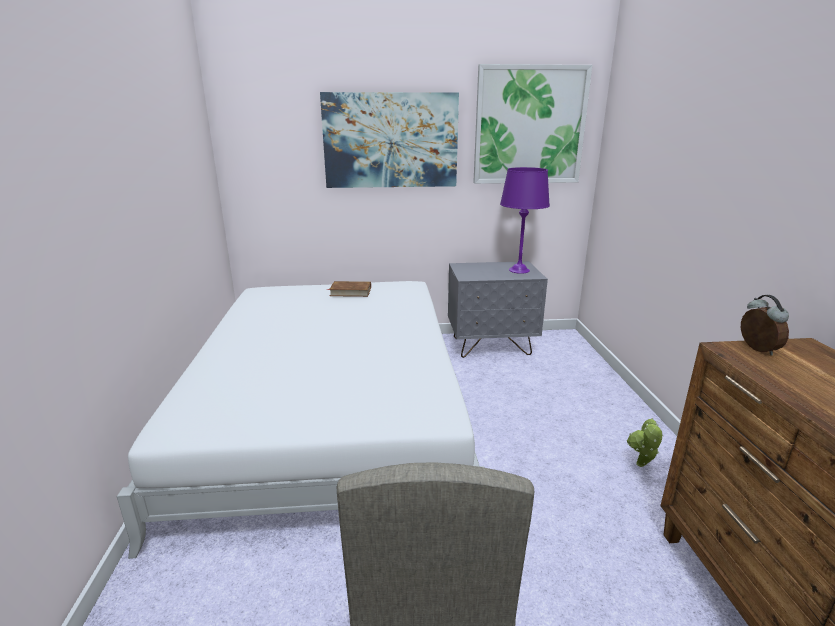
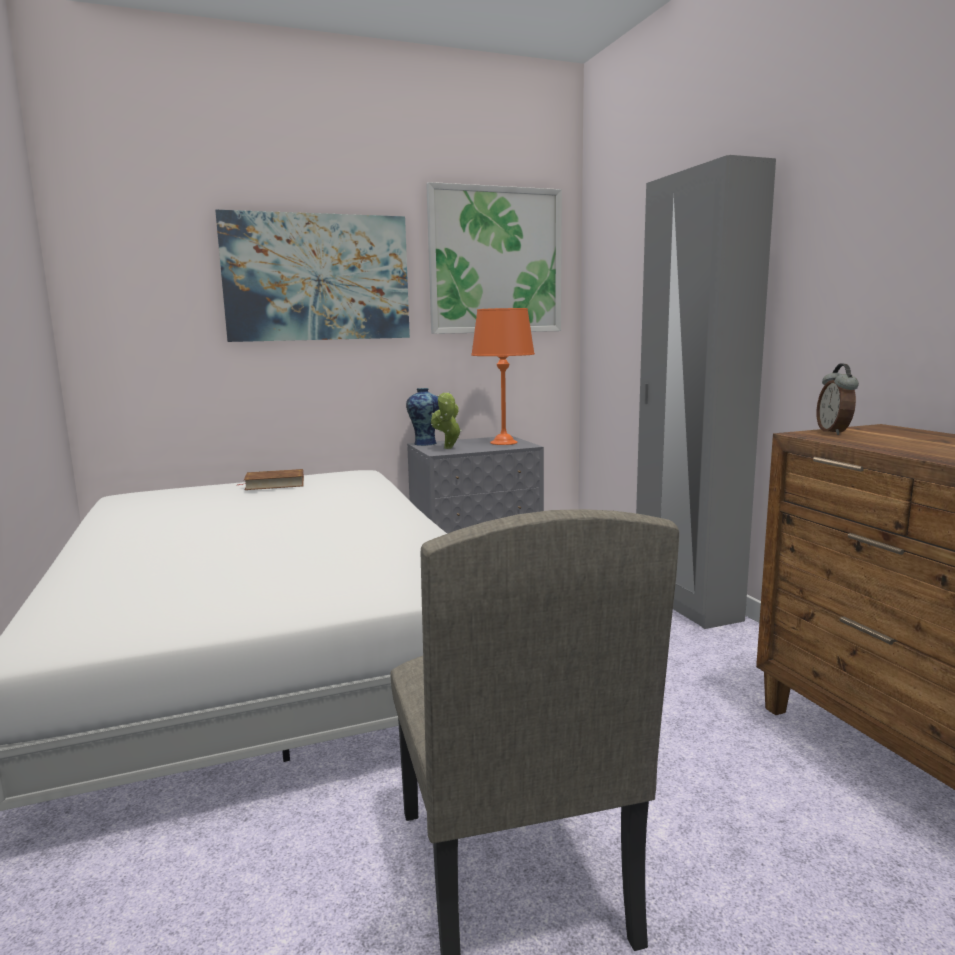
camera: 15 degrees left, 10 degrees down
purple table lamp [500,167,550,274] -> orange table lamp [471,308,535,445]
potted plant [627,418,663,467] -> potted plant moved to [431,391,462,449]
alarm clock [741,295,789,356] -> alarm clock turned 150 degrees counterclockwise [816,363,859,435]
none -> vase [406,388,440,446]
none -> grey wardrobe [636,155,776,629]

